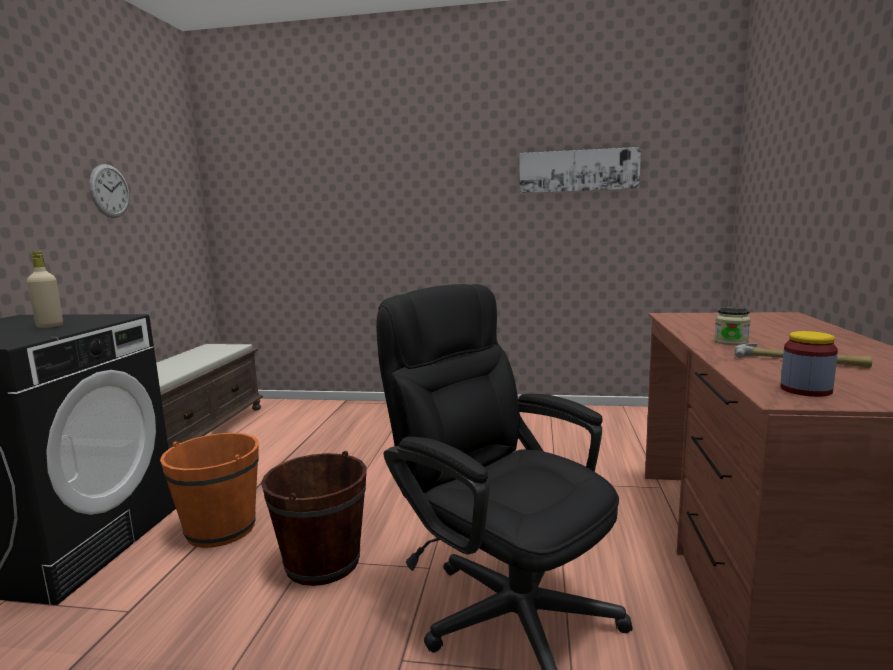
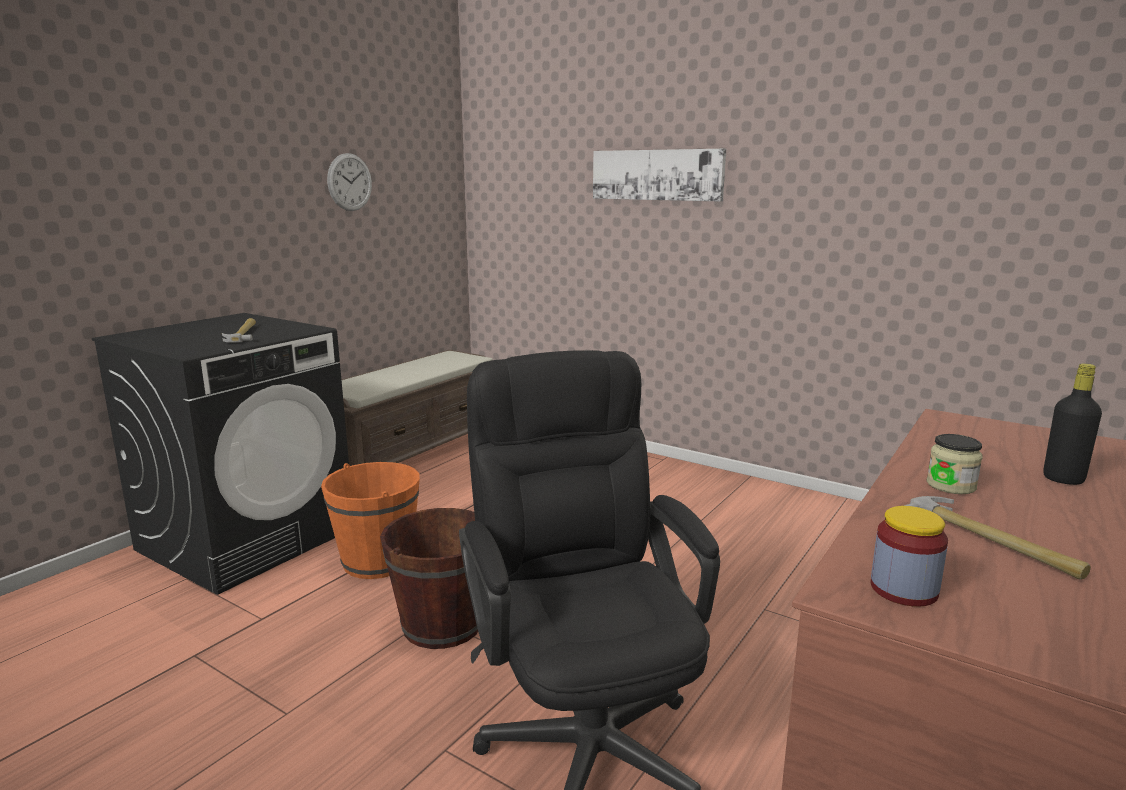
camera: 25 degrees right, 5 degrees up
beige bottle [27,251,63,328] -> hammer [222,318,256,343]
picture [520,147,641,193] -> picture moved to [593,149,726,202]
none -> black bottle [1043,363,1102,485]

